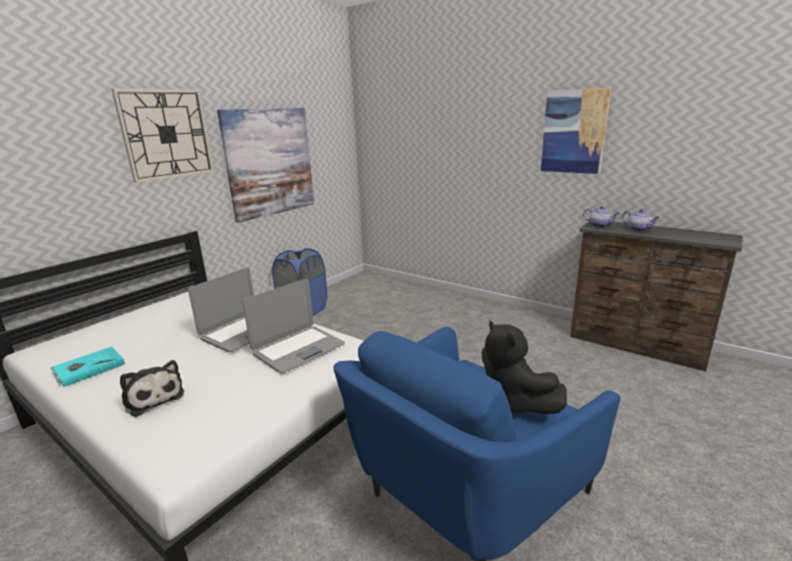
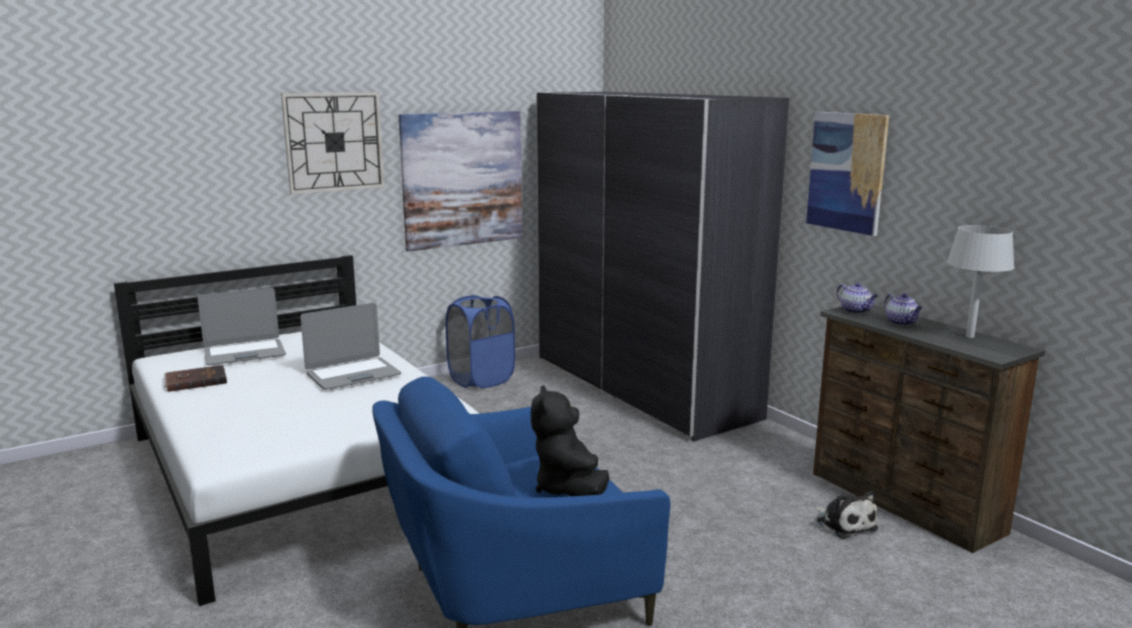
camera: 20 degrees right, 5 degrees down
turquoise book [51,346,125,387] -> brown book [164,365,227,392]
plush toy [120,360,184,417] -> plush toy moved to [815,491,878,539]
laptop [242,279,345,373] -> laptop moved to [198,288,286,365]
none -> grey wardrobe [536,92,789,441]
none -> grey table lamp [947,225,1015,338]

